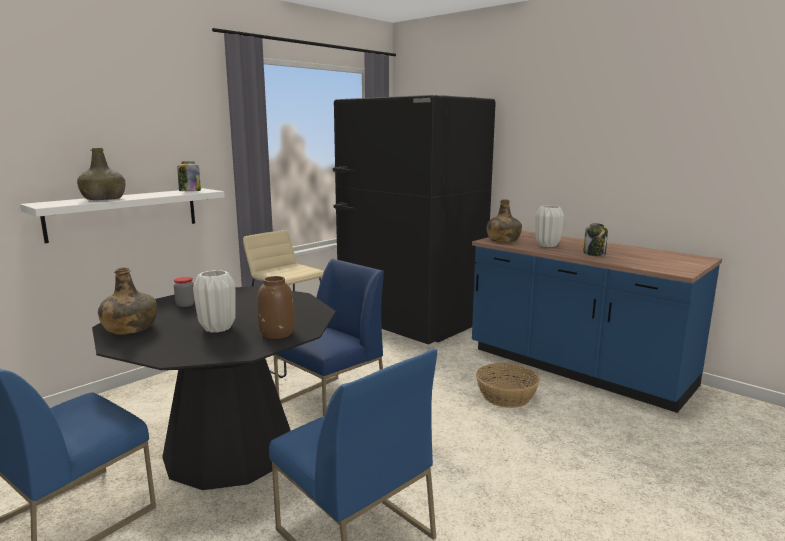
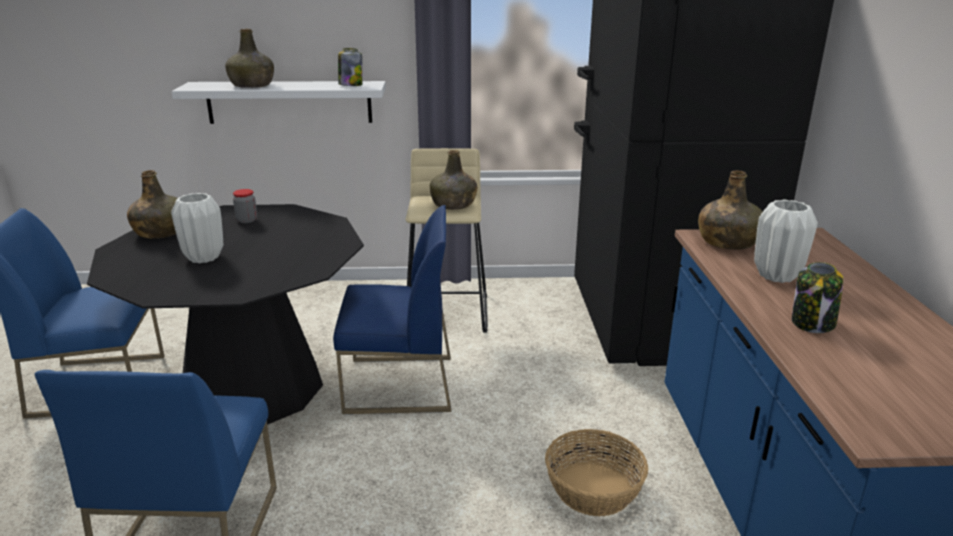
camera: 45 degrees right, 10 degrees up
brown vase [257,276,295,339] -> none
none -> green bottle [430,150,477,210]

